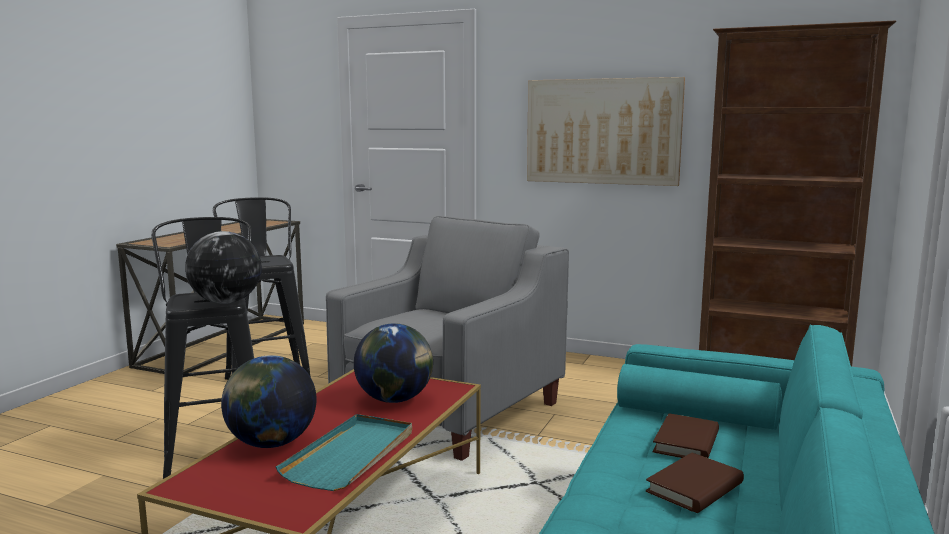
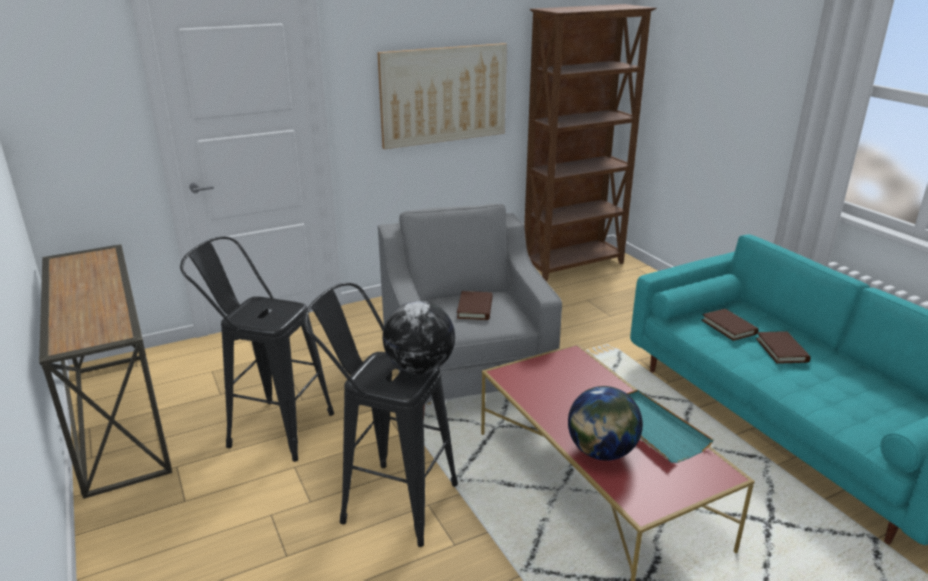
camera: 50 degrees left, 15 degrees up
globe [354,323,433,403] -> none
none -> brown book [457,291,493,320]

